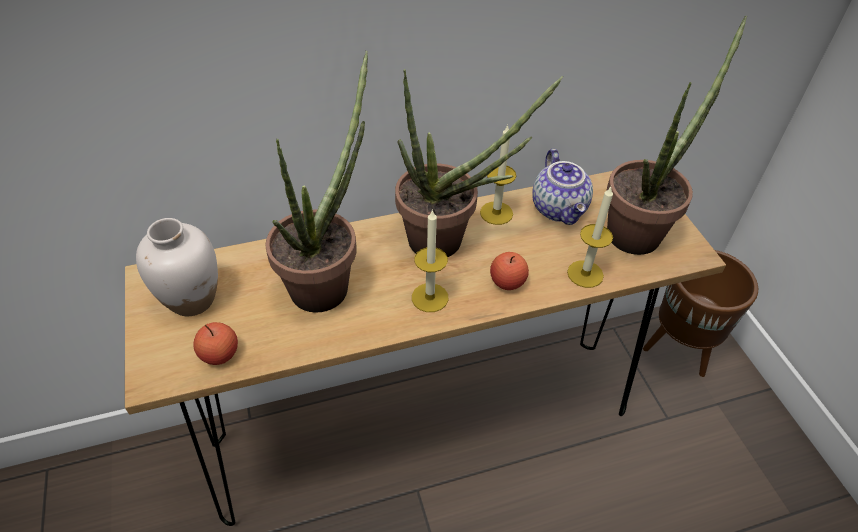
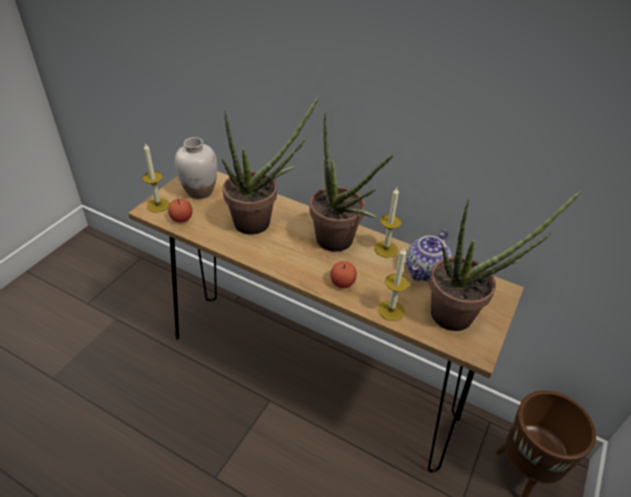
camera: 45 degrees right, 5 degrees down
candle [412,209,448,312] -> candle moved to [142,143,170,212]

